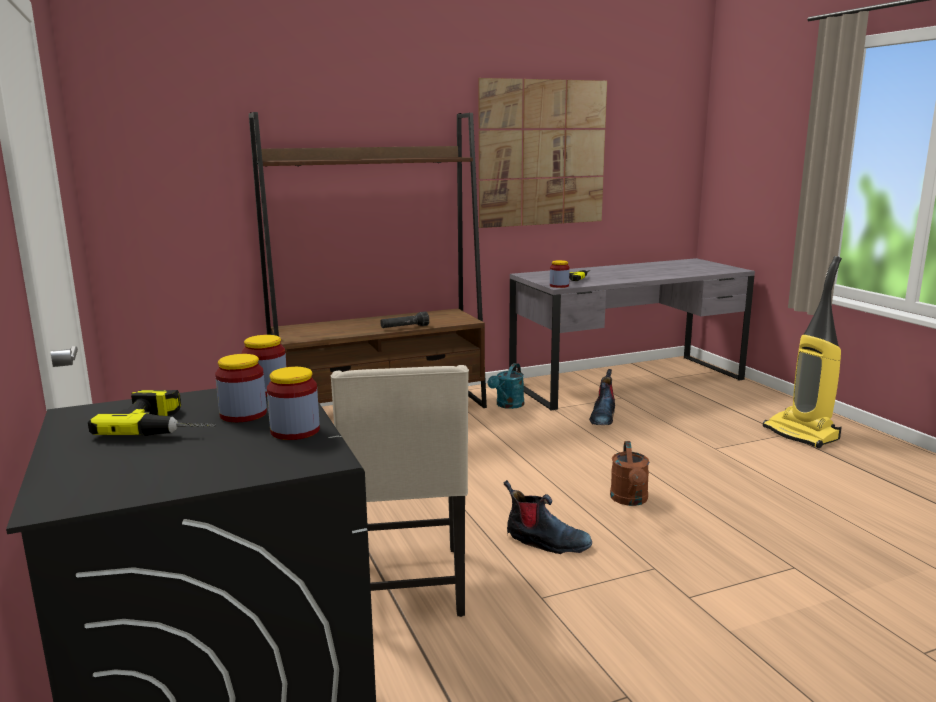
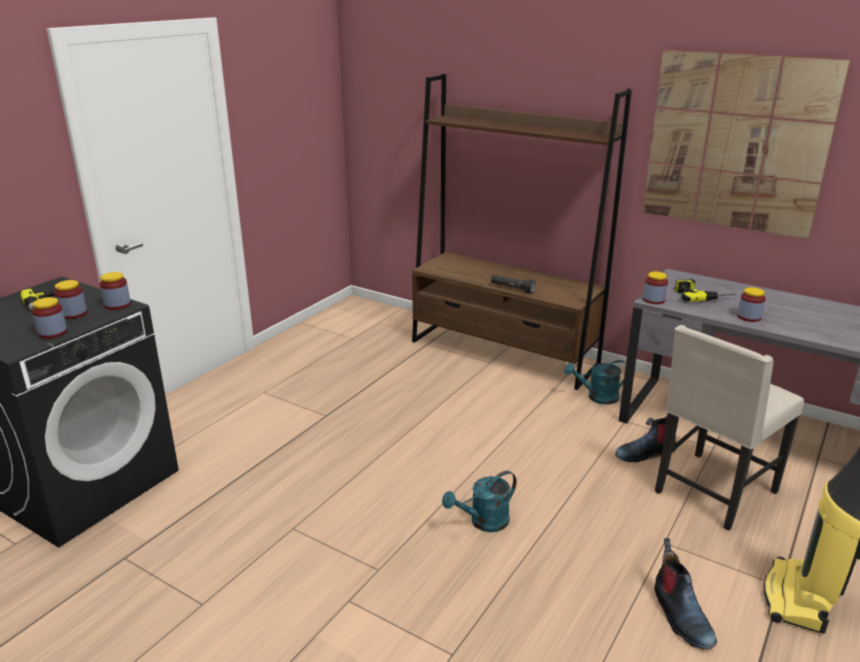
camera: 55 degrees right, 10 degrees up
beige chair [331,365,469,617] -> beige chair moved to [655,325,804,531]
boot [504,480,592,554] -> boot moved to [655,538,717,649]
brown watering can [610,441,649,506] -> turquoise watering can [442,471,516,532]
none -> jar [737,287,766,322]

